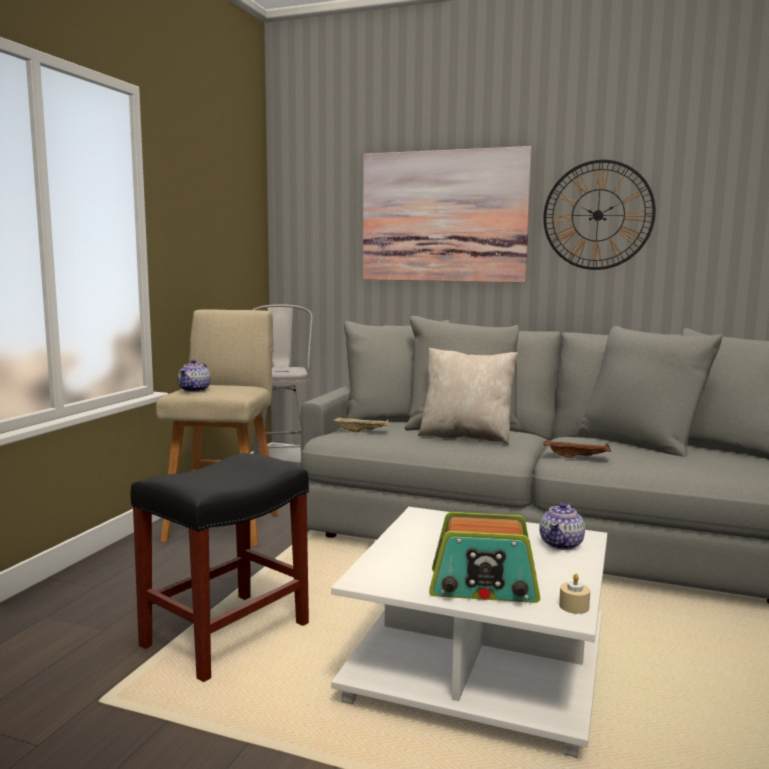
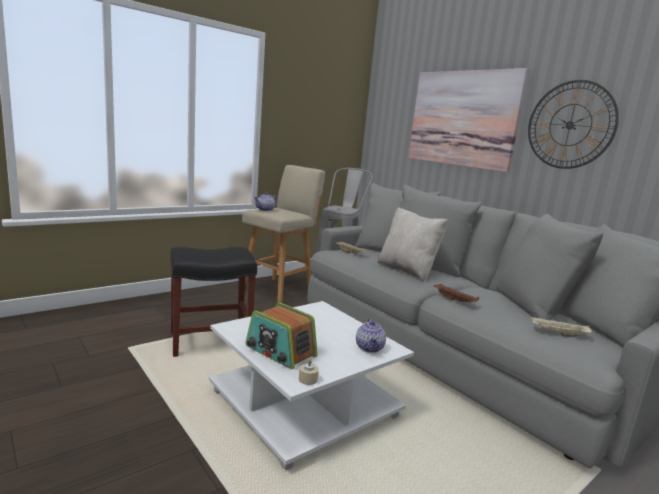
camera: 30 degrees right, 5 degrees up
teapot [539,503,585,550] -> teapot turned 60 degrees counterclockwise [356,318,386,353]
none -> beige tray [531,317,593,337]

